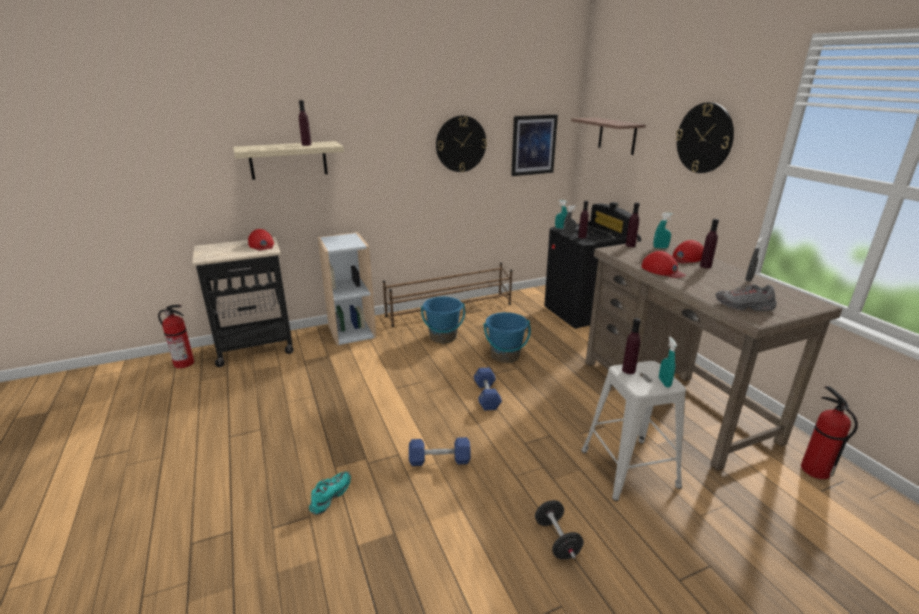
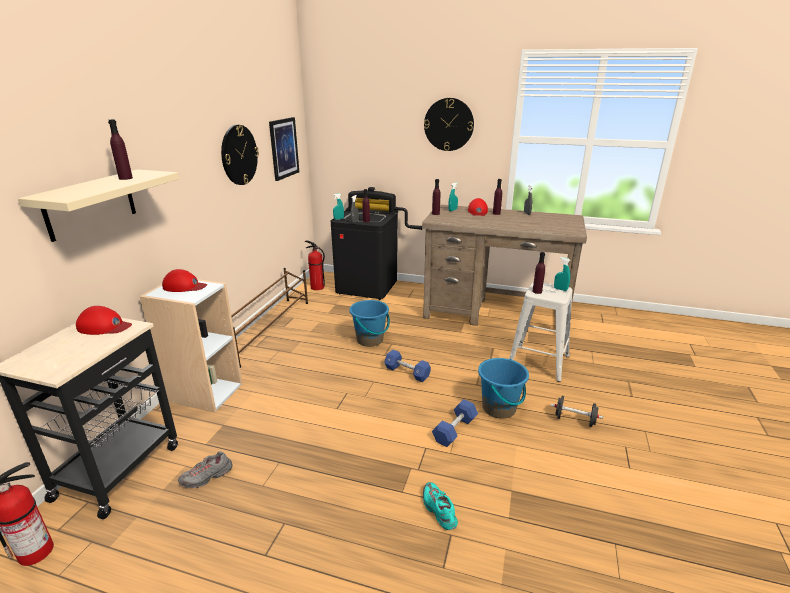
camera: 50 degrees left, 0 degrees up
blue bucket [421,297,465,343] -> blue bucket moved to [478,358,529,419]
shelf [571,117,646,155] -> none
red cap [641,251,686,278] -> red cap moved to [162,269,207,292]
grey shoe [716,284,777,311] -> grey shoe moved to [178,451,233,488]
fire extinguisher [801,386,858,479] -> fire extinguisher moved to [305,240,325,290]

